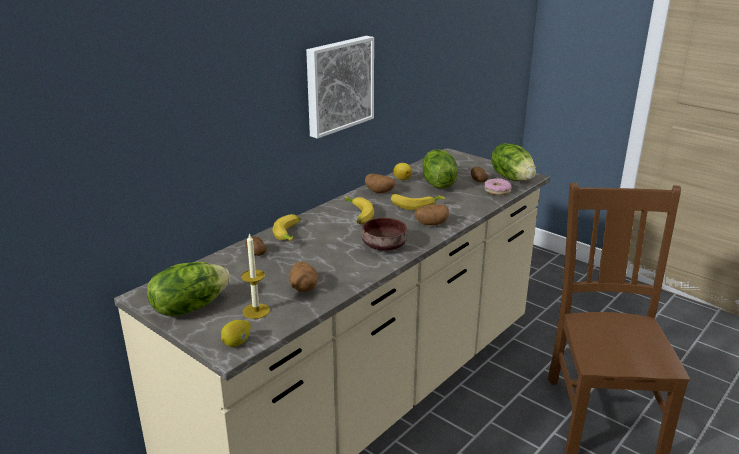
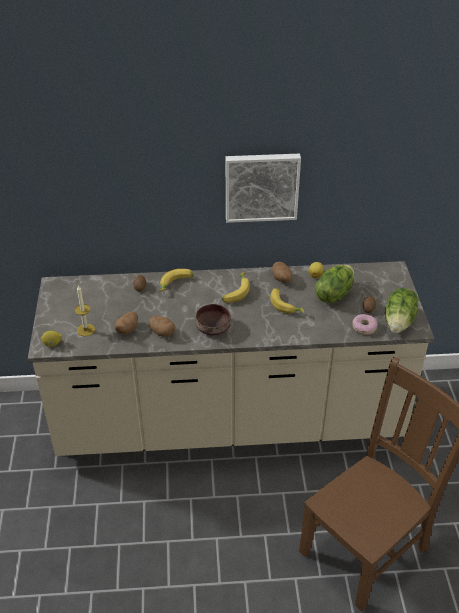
camera: 45 degrees right, 15 degrees up
lettuce [147,262,230,316] -> none
potato [414,204,449,225] -> potato moved to [149,316,175,337]

